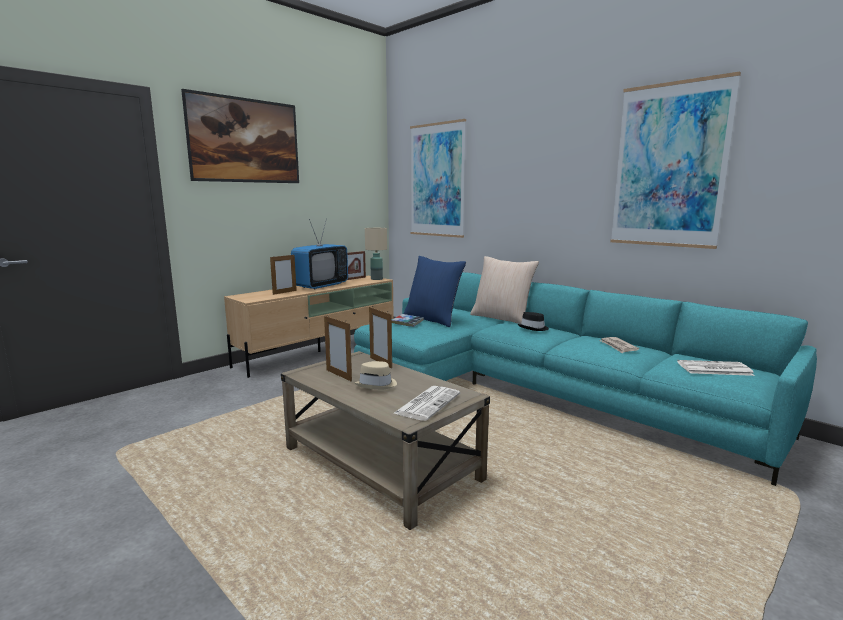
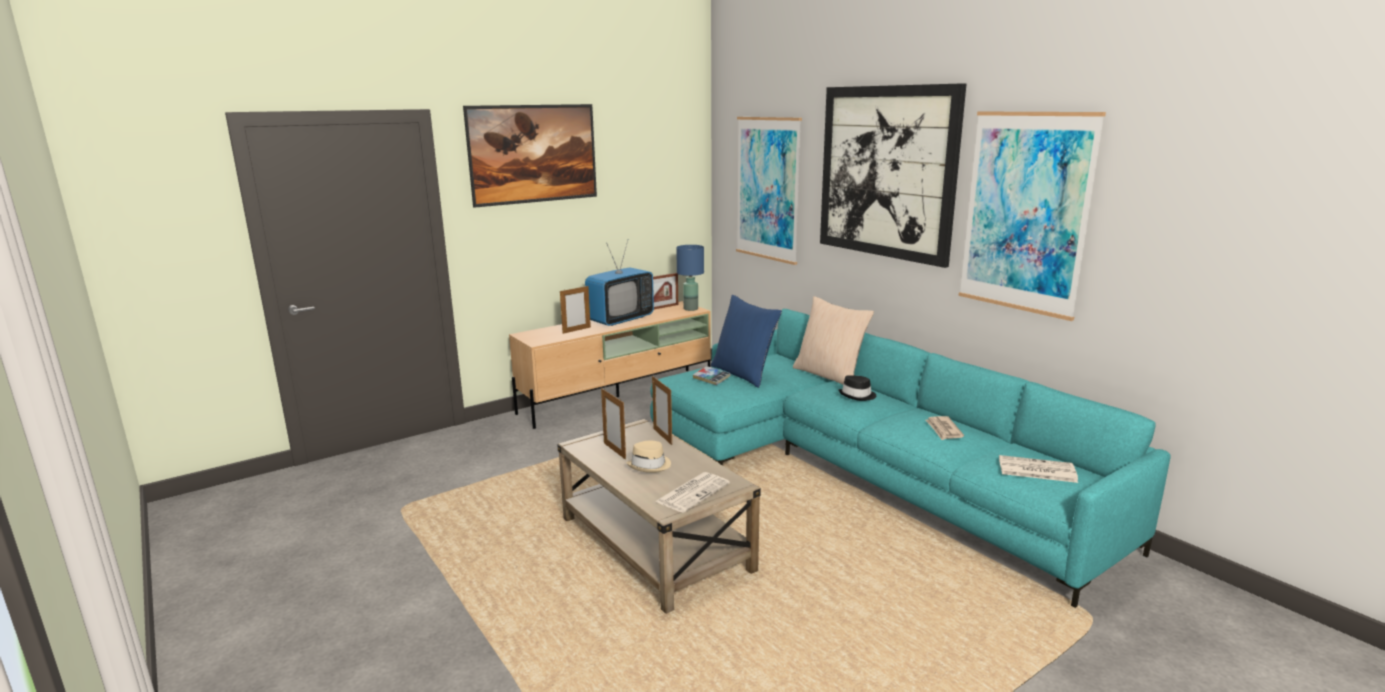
camera: 10 degrees right, 5 degrees up
beige table lamp [365,228,387,280] -> blue table lamp [676,245,704,311]
none -> picture [820,83,966,268]

